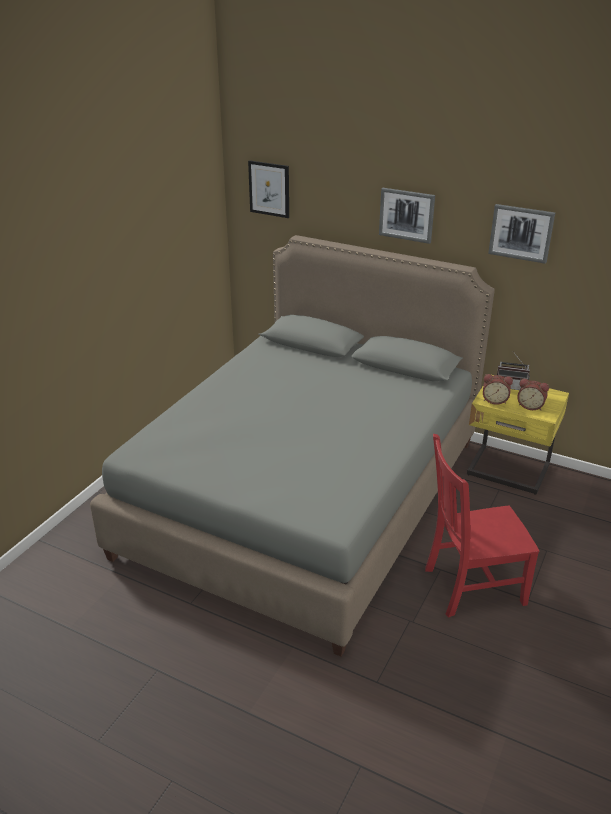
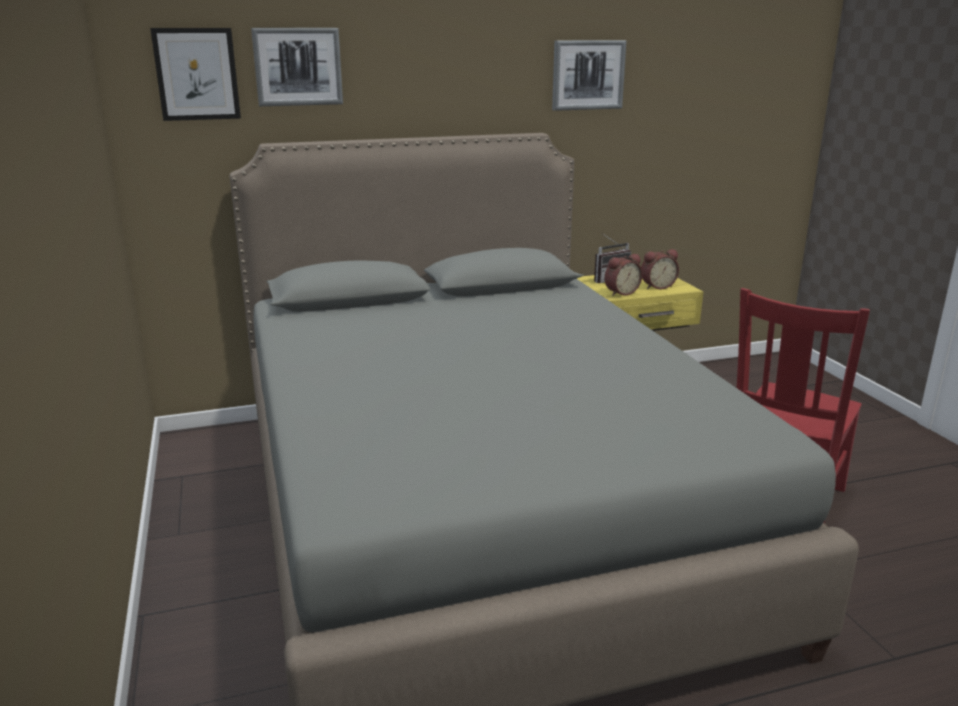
camera: 45 degrees left, 10 degrees down
picture [379,188,435,244] -> picture moved to [251,28,343,106]

